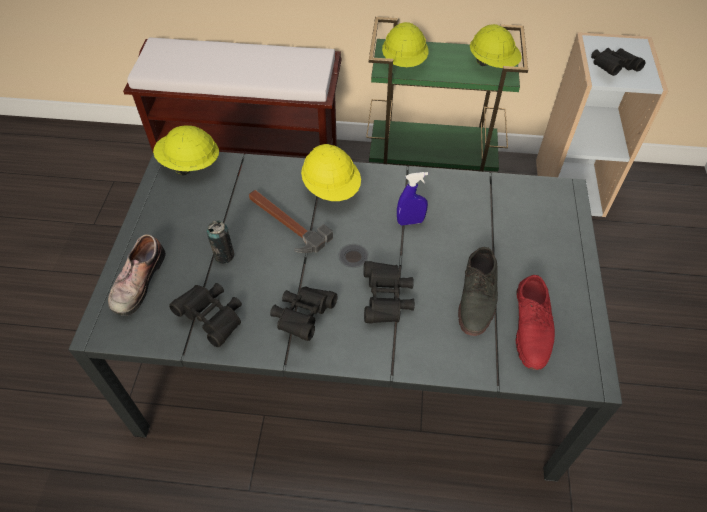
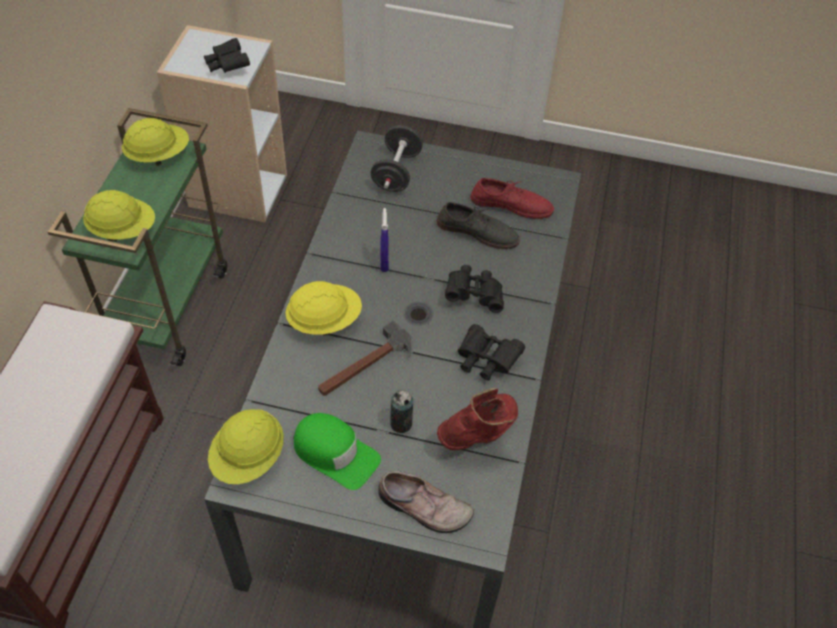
camera: 85 degrees left, 0 degrees up
black binoculars [169,283,242,347] -> red boot [437,388,518,450]
none -> green cap [294,413,381,490]
none -> black dumbbell [371,125,423,192]

